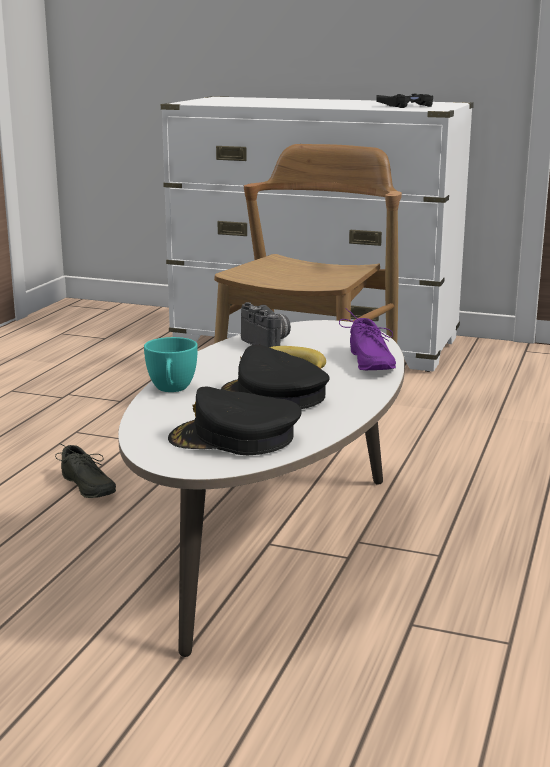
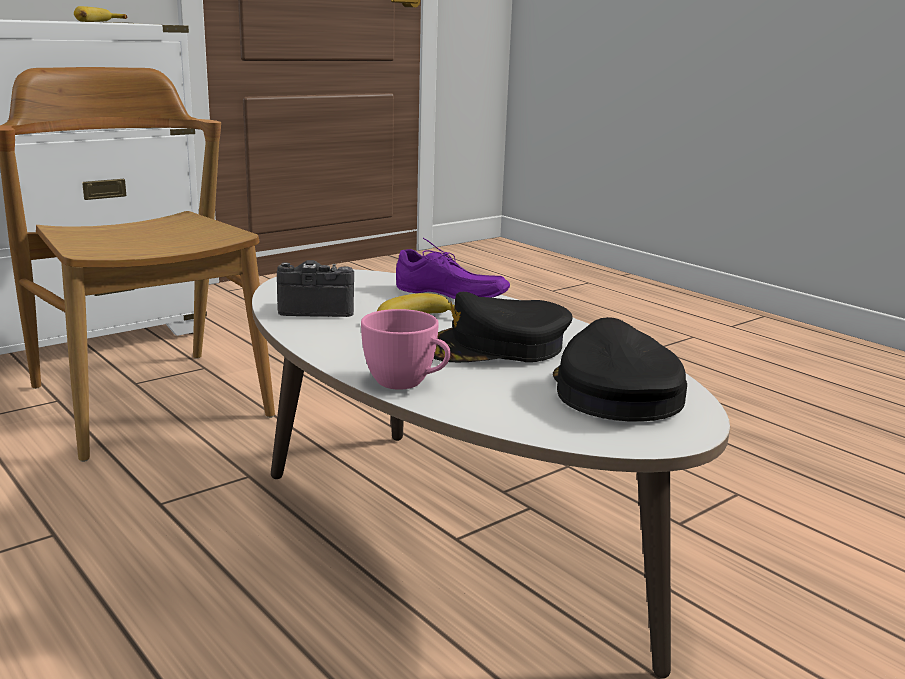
camera: 60 degrees left, 0 degrees up
grey shoe [55,443,116,498] -> none
turquoise cup [144,337,198,392] -> pink cup [361,309,451,390]
black cap [168,387,302,455] -> black cap turned 135 degrees clockwise [553,317,687,422]
black game controller [376,93,433,108] -> banana [74,6,127,22]

